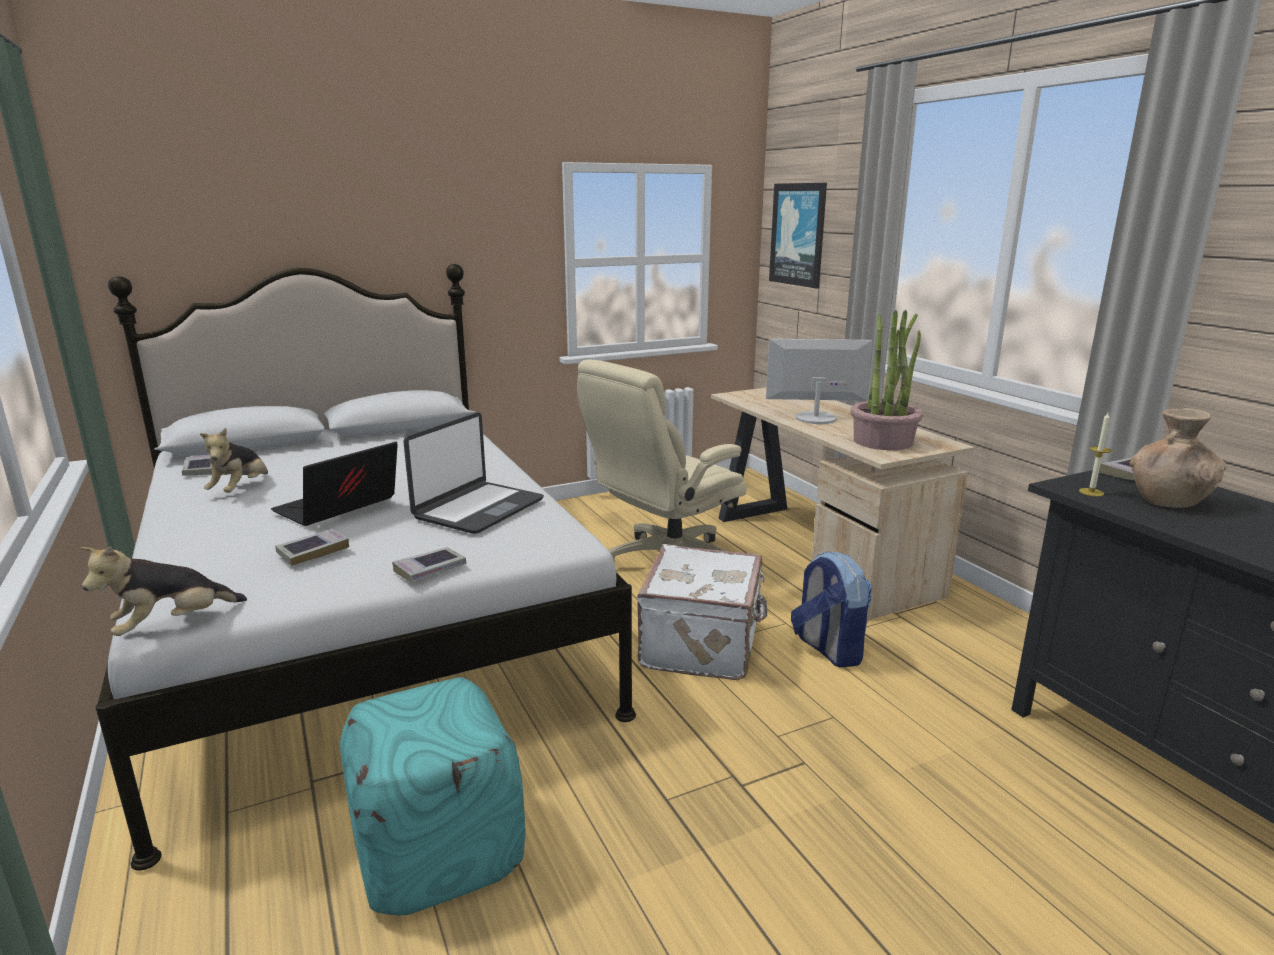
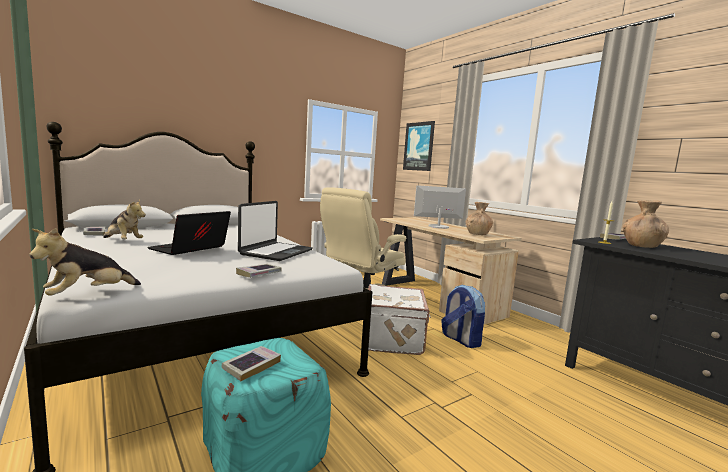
camera: 10 degrees left, 10 degrees down
plush toy [200,428,268,493] -> plush toy turned 60 degrees counterclockwise [103,200,146,239]
book [275,529,349,566] -> book moved to [222,346,281,381]
potted plant [850,310,923,450] -> brown vase [466,202,493,235]

